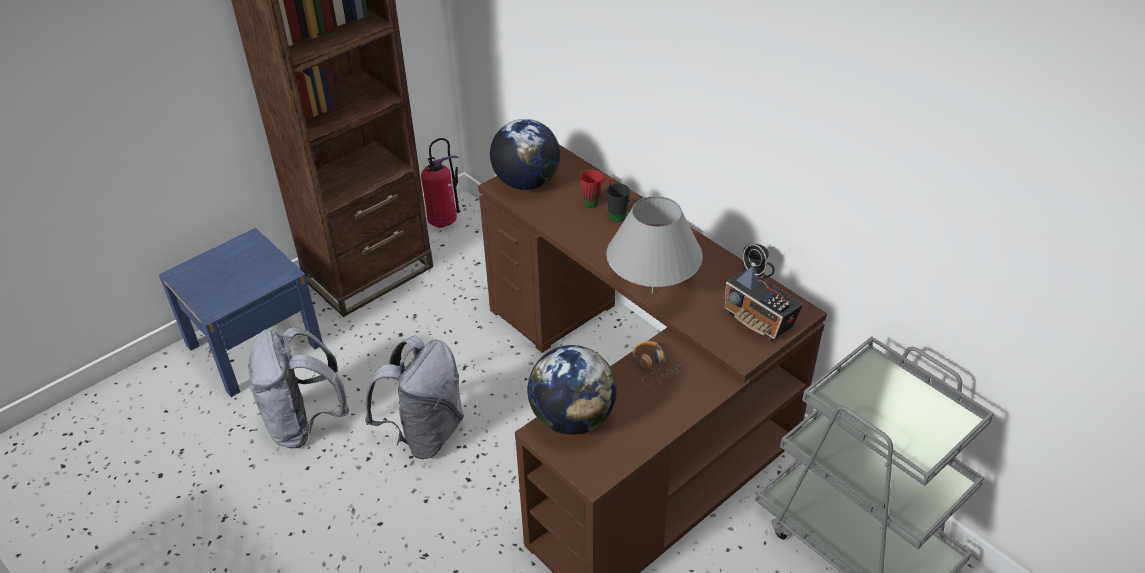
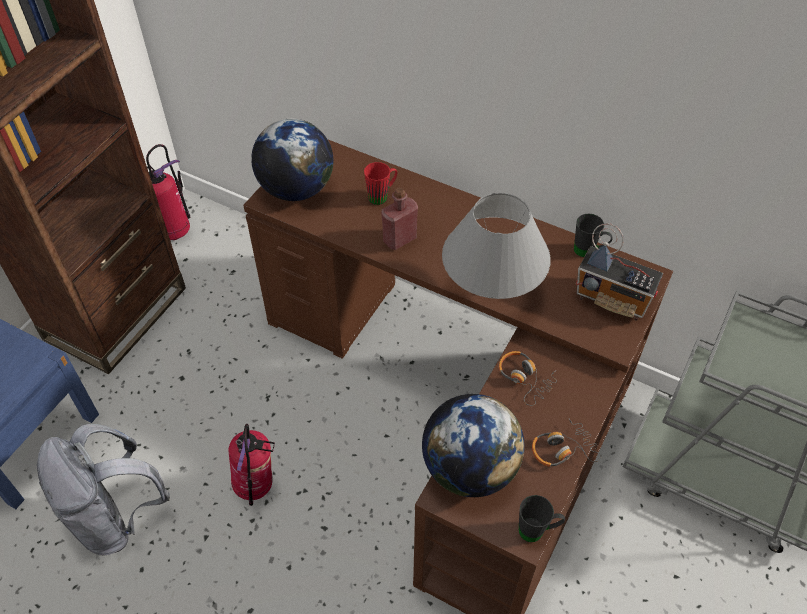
camera: 20 degrees left, 10 degrees up
grey backpack [365,336,464,459] -> fire extinguisher [229,424,275,506]
black mug [606,183,637,222] -> black mug moved to [519,495,565,542]
none -> red bottle [381,188,418,250]
none -> headphones [532,419,601,467]

